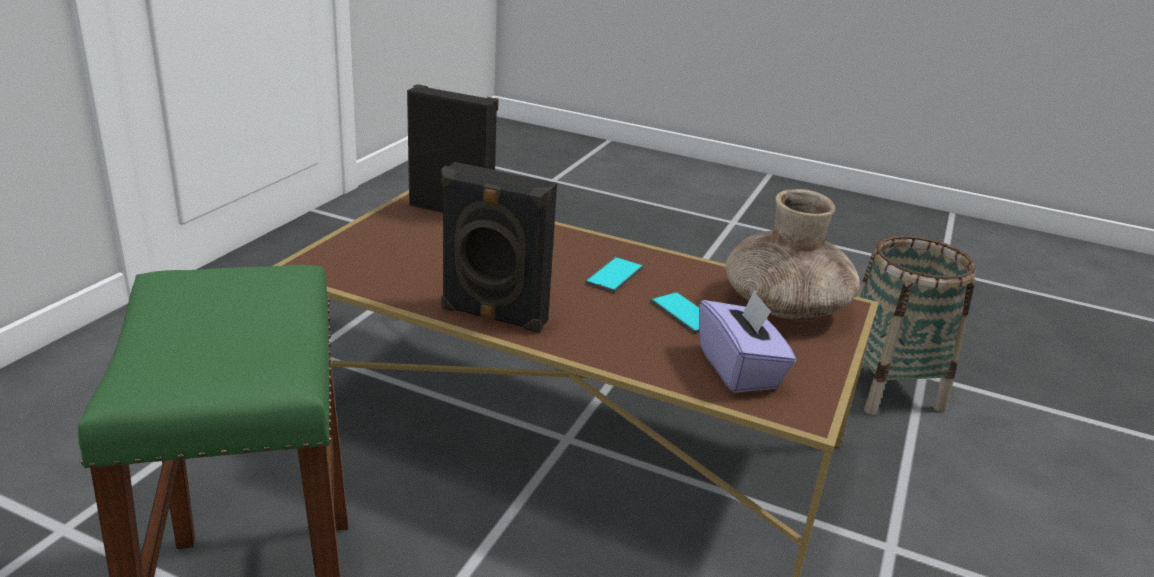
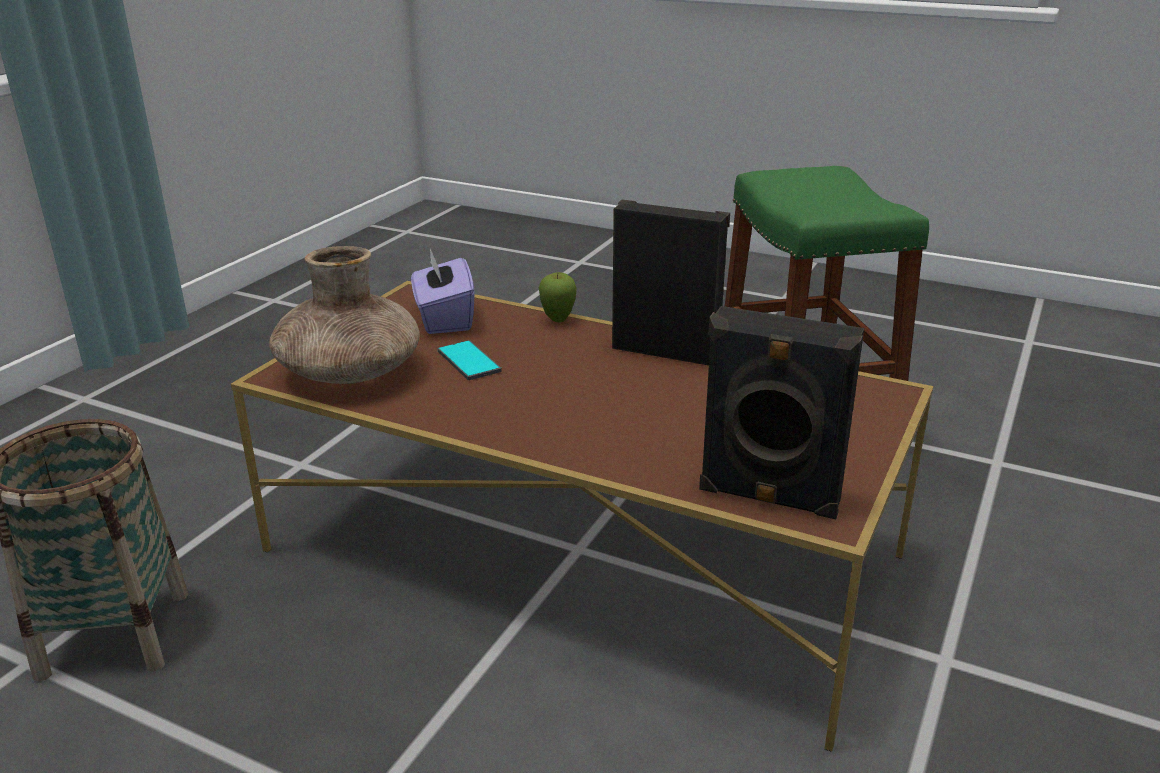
camera: 175 degrees left, 0 degrees up
phone [585,257,644,293] -> none
none -> apple [539,272,577,323]

